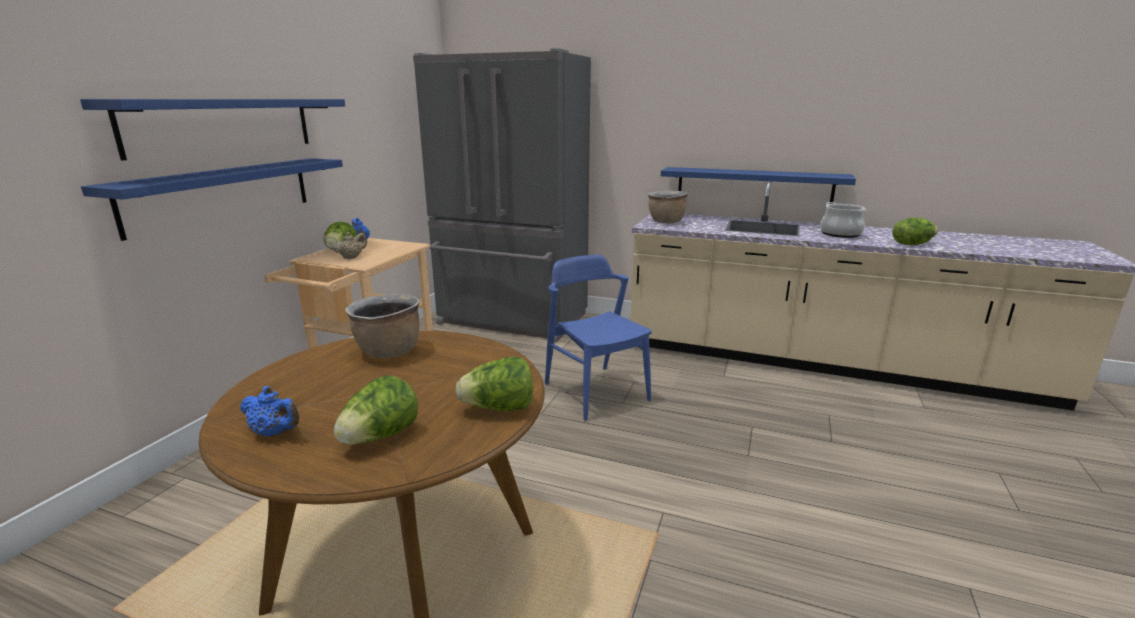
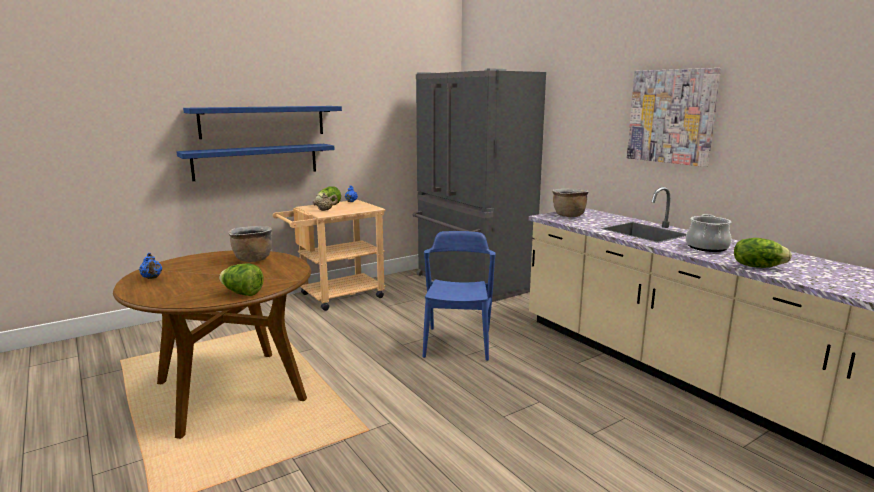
camera: 35 degrees right, 5 degrees down
lettuce [334,375,418,445] -> none
blue shelf [661,167,856,202] -> none
none -> picture [627,68,721,167]

